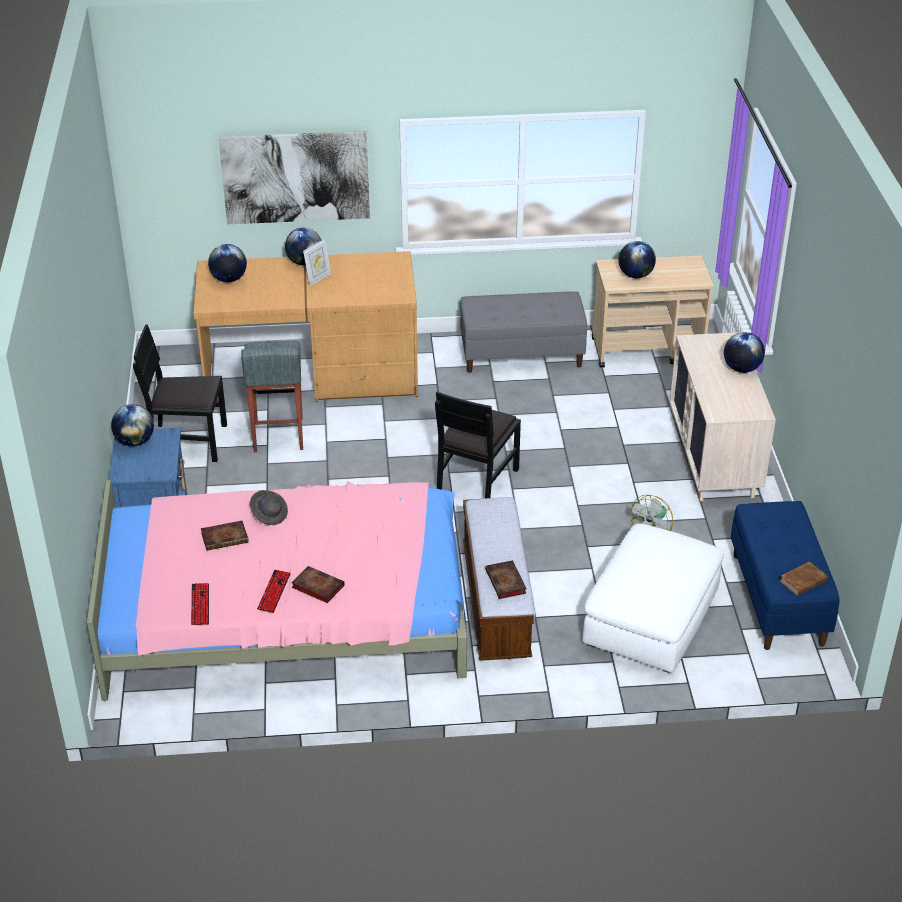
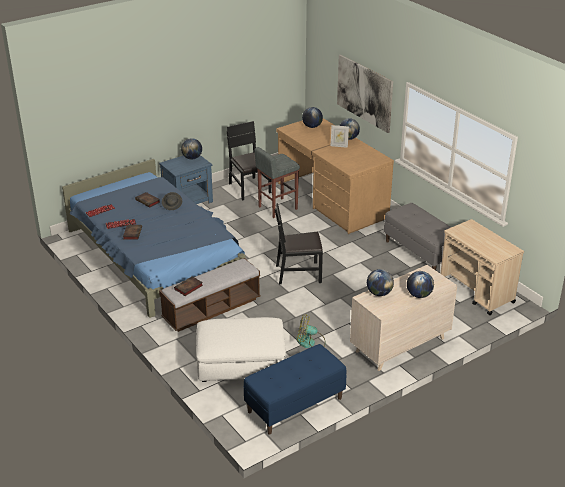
camera: 60 degrees right, 5 degrees down
pink bed [87,480,467,701] -> blue bed [62,159,246,318]
globe [618,241,656,278] -> globe moved to [367,269,394,296]
brown book [780,561,828,596] -> none

